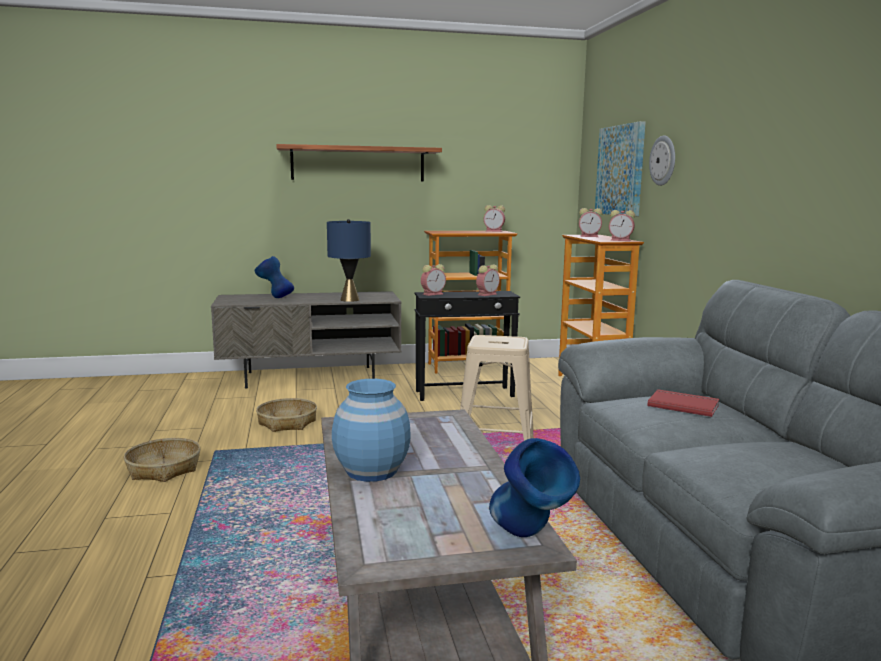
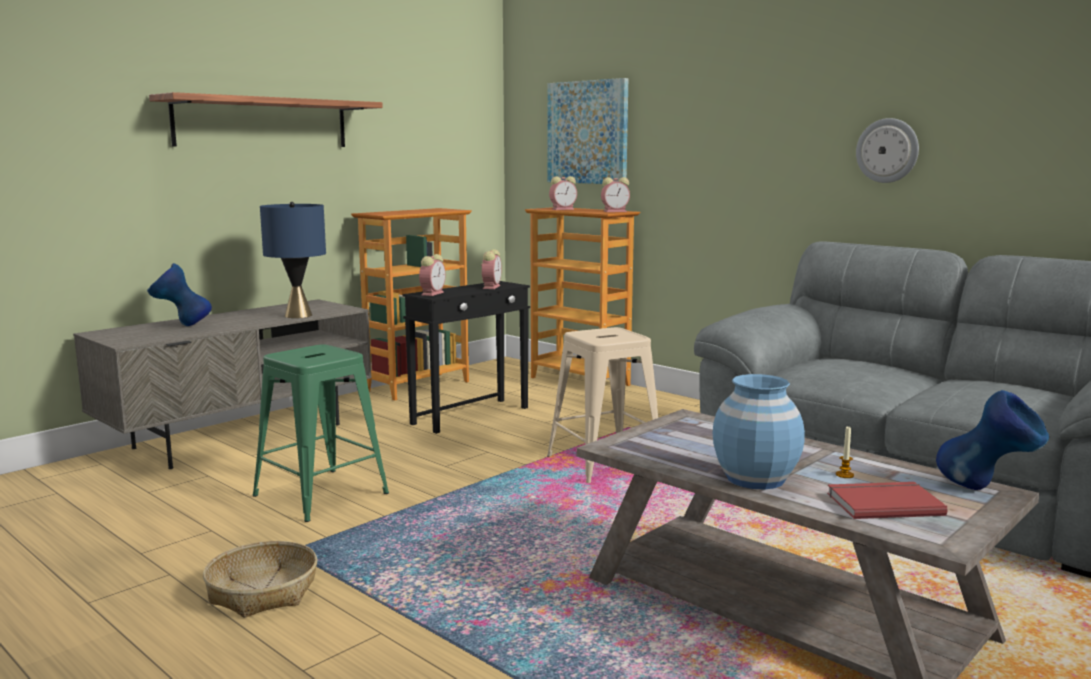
camera: 35 degrees left, 0 degrees up
basket [256,398,317,432] -> green stool [253,344,389,522]
alarm clock [484,205,505,232] -> none
red book [648,389,719,417] -> red book moved to [827,482,948,519]
wall clock [649,136,675,186] -> wall clock moved to [856,118,919,183]
none -> candle [836,426,854,478]

